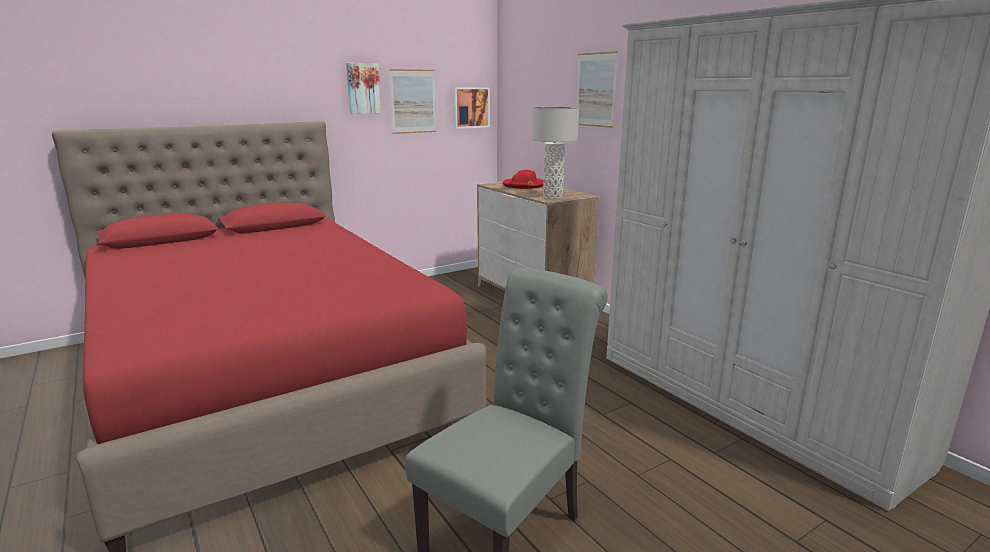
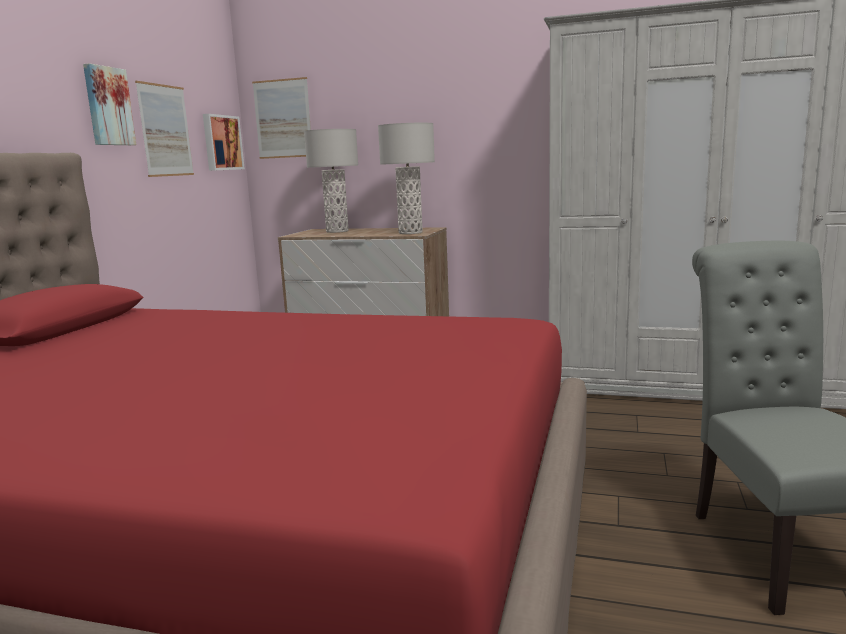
camera: 40 degrees left, 5 degrees down
red hat [503,170,543,189] -> white table lamp [304,129,358,233]
picture [576,51,619,128] -> picture moved to [252,77,311,159]

